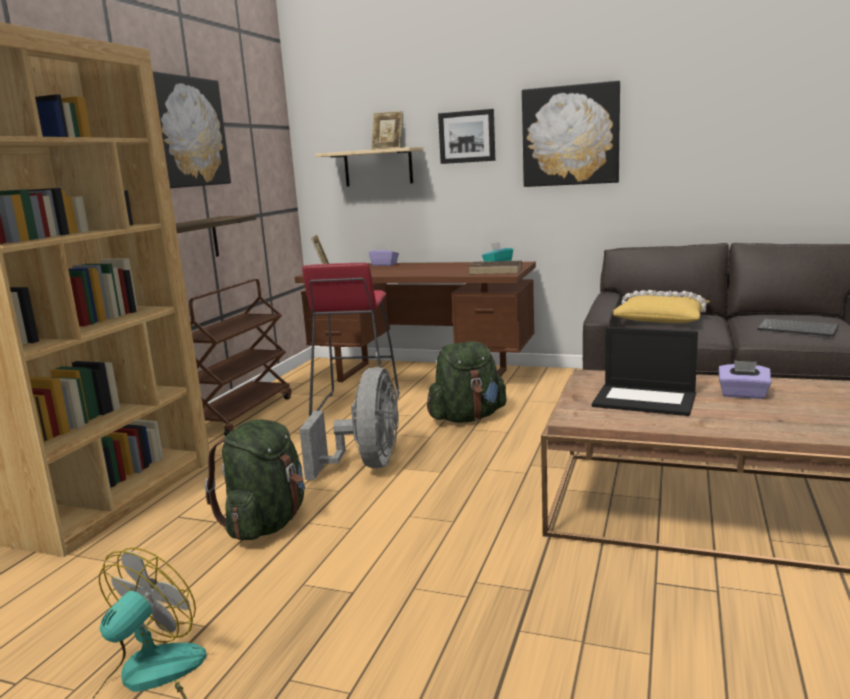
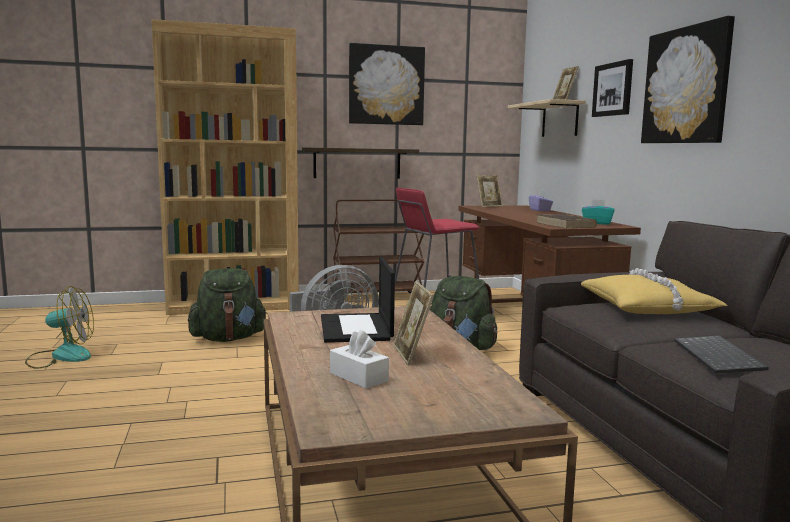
camera: 55 degrees right, 5 degrees down
purple tissue box [719,360,771,399] -> picture frame [393,281,434,365]
none -> white tissue box [330,330,389,388]

